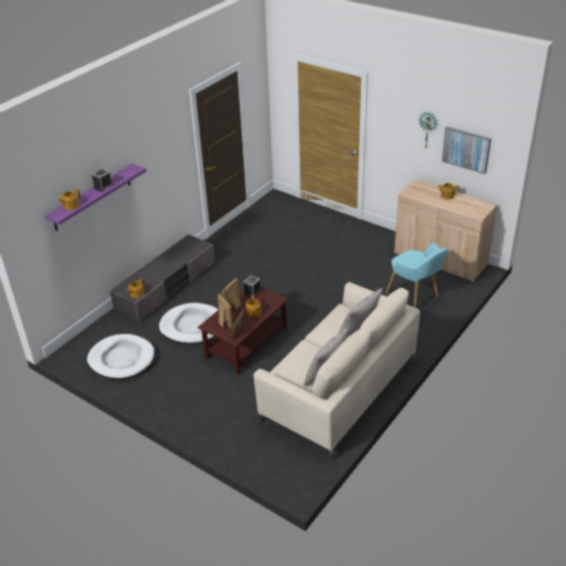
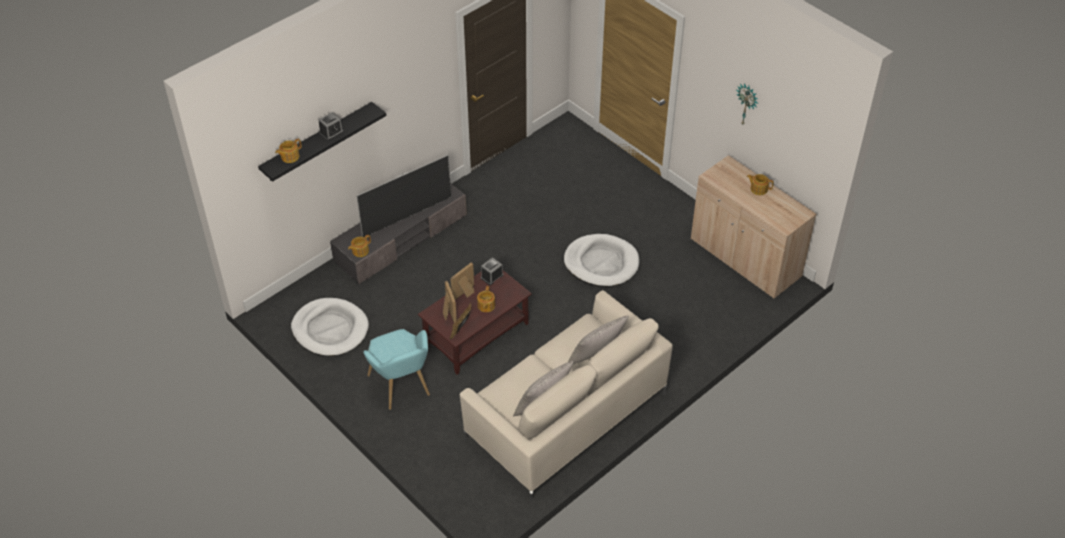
camera: 10 degrees right, 10 degrees up
purple shelf [45,163,146,231] -> black shelf [258,102,386,181]
white dog bed [159,303,219,344] -> white dog bed moved to [564,234,640,287]
turquoise armchair [386,243,447,308] -> turquoise armchair moved to [363,329,430,410]
picture [442,127,491,174] -> none
none -> television [356,155,451,237]

